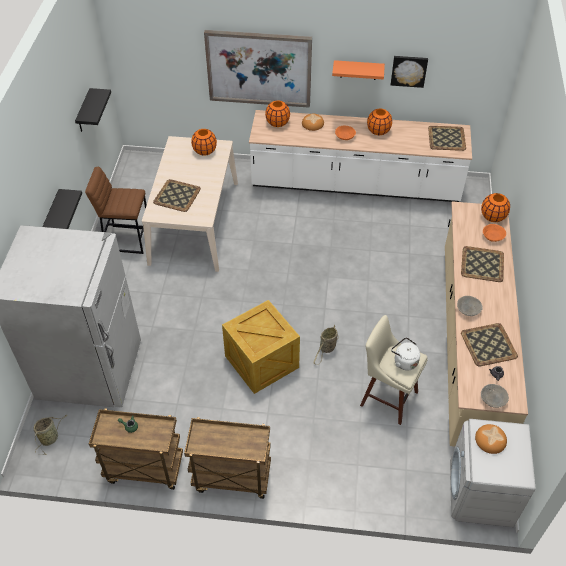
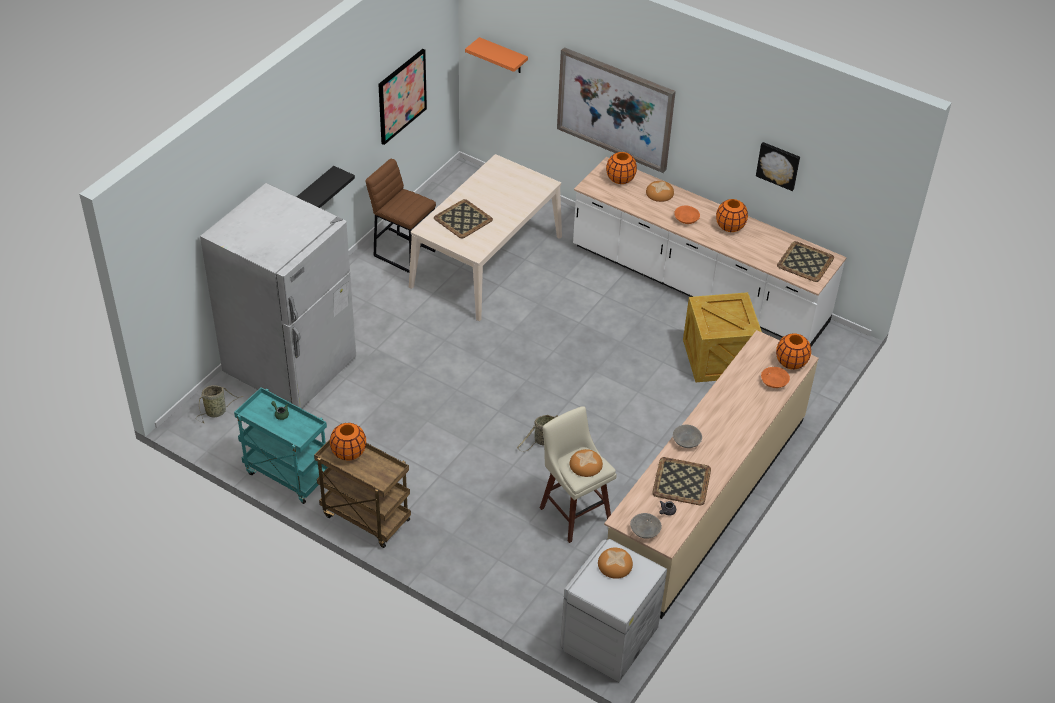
camera: 25 degrees right, 5 degrees down
black shelf [75,88,111,132] -> picture [378,49,427,145]
brown cart [89,408,183,490] -> turquoise cart [234,387,328,504]
orange vase [191,129,217,156] -> orange vase moved to [330,423,366,461]
crate [222,300,300,394] -> crate moved to [683,292,762,382]
orange shelf [332,60,385,80] -> orange shelf moved to [465,37,528,73]
white kettle [391,337,420,371] -> bread [570,449,603,477]
tray [461,246,504,282] -> none

